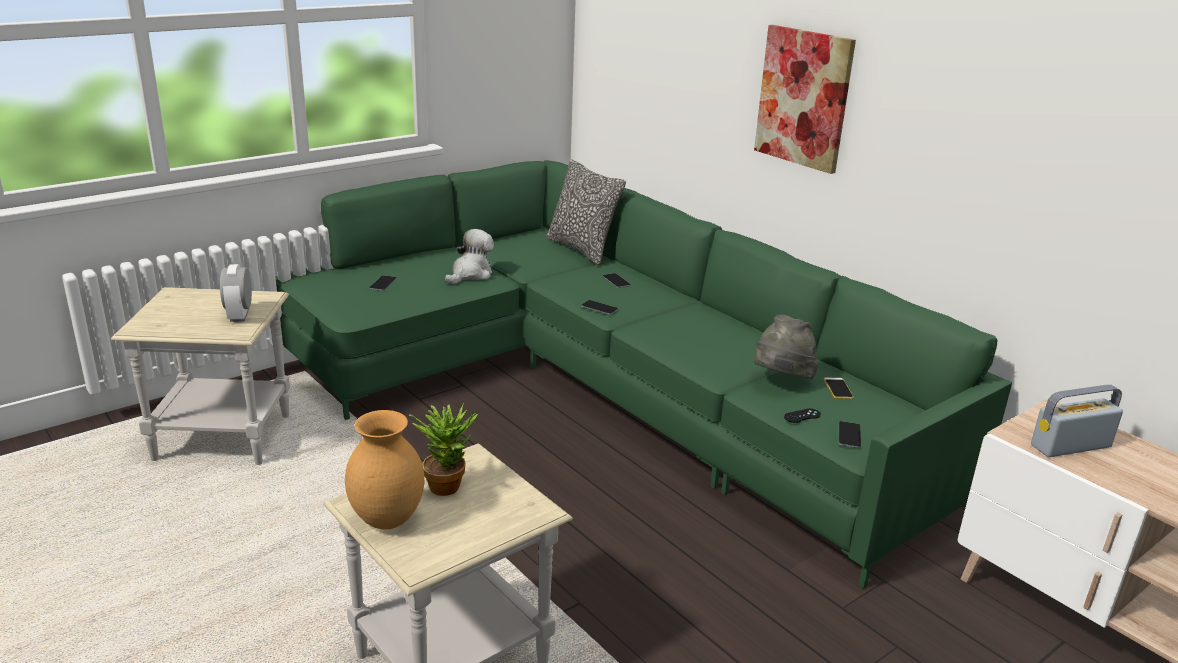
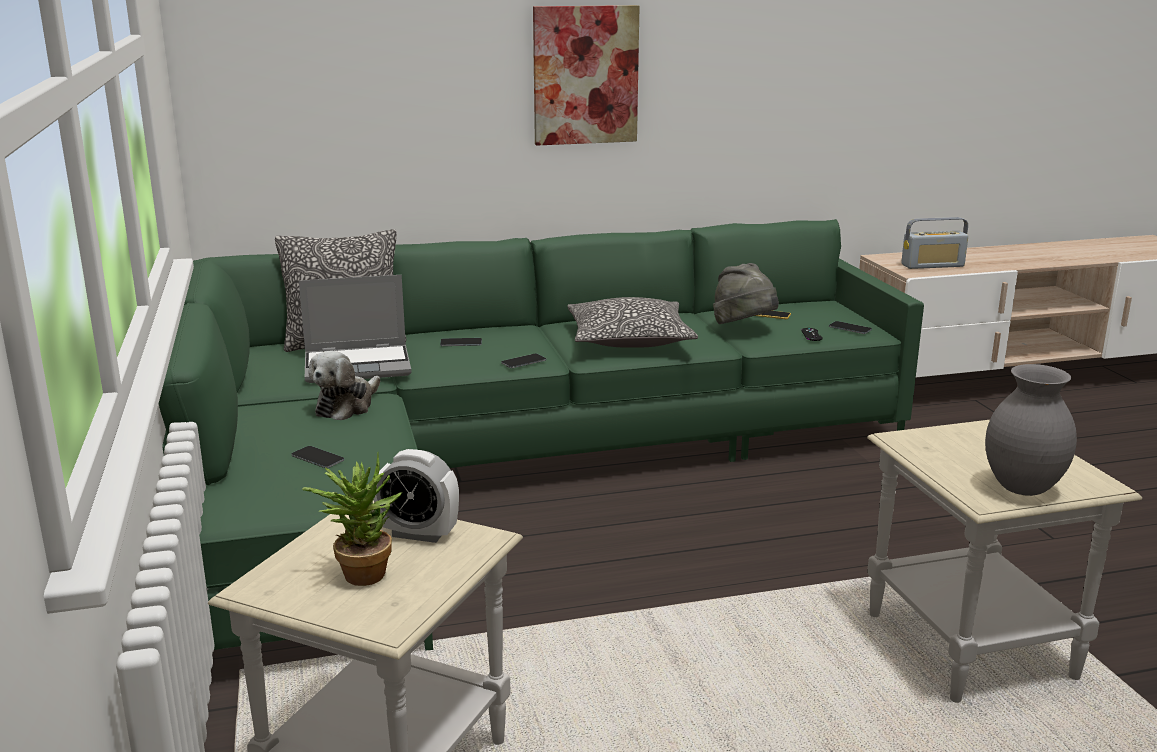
camera: 65 degrees left, 5 degrees down
brown vase [345,410,424,529] -> grey vase [985,364,1077,496]
potted plant [409,403,478,496] -> potted plant moved to [302,452,402,586]
plush toy [445,229,494,284] -> plush toy turned 120 degrees counterclockwise [308,351,380,420]
radio [1031,384,1123,457] -> radio turned 105 degrees counterclockwise [901,217,968,269]
none -> laptop [299,275,411,383]
none -> pillow [567,297,698,348]

